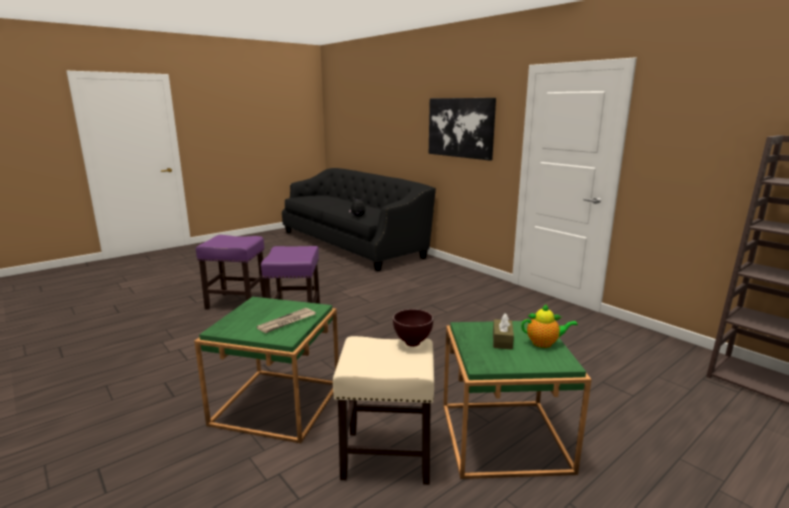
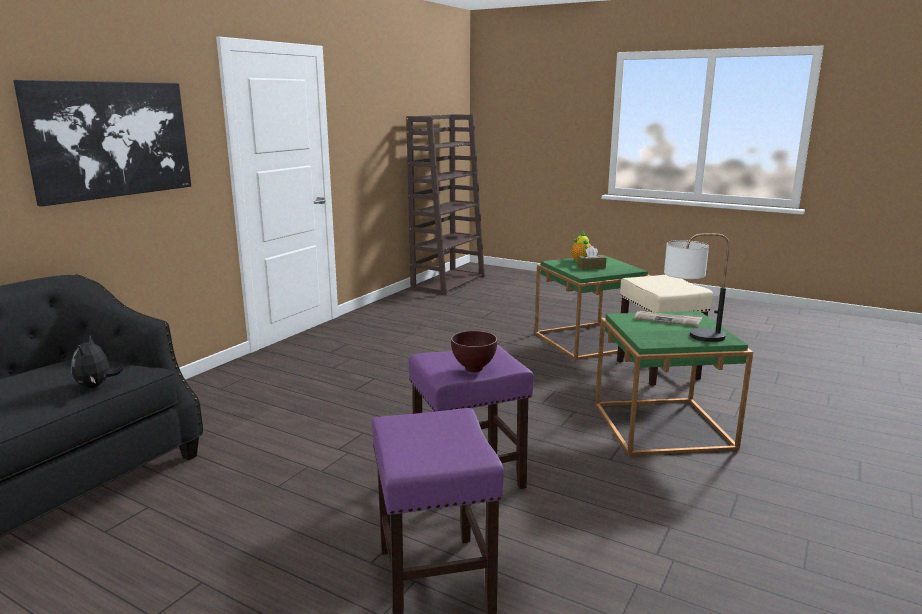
camera: 110 degrees left, 0 degrees up
brown bowl [393,309,433,347] -> brown bowl moved to [451,331,497,372]
none -> table lamp [664,233,729,342]

